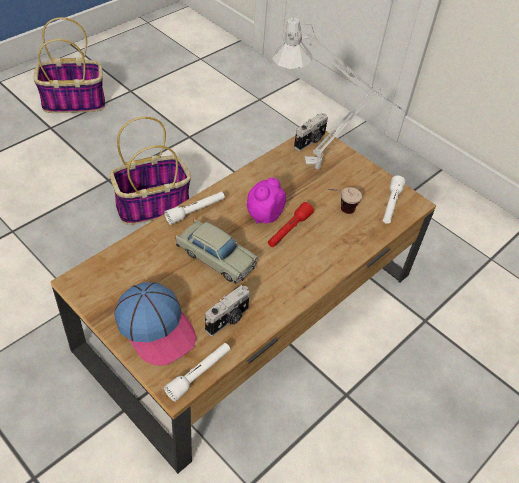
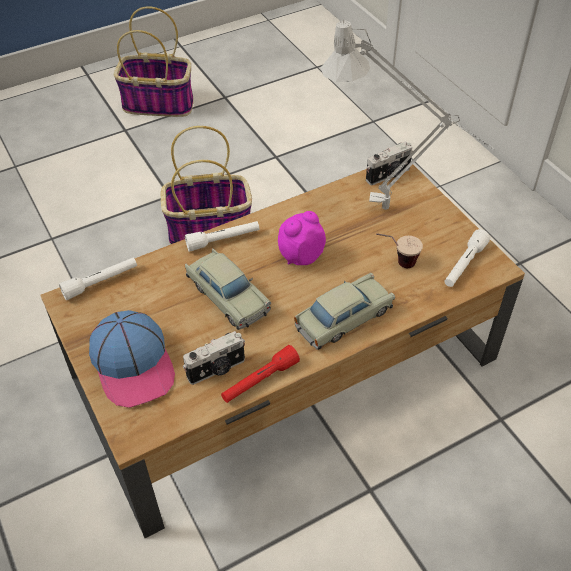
camera: 20 degrees right, 0 degrees up
white flashlight [164,343,231,402] -> white flashlight moved to [59,257,137,300]
red flashlight [268,202,314,247] -> red flashlight moved to [221,345,300,403]
none -> beige toy car [294,273,395,350]

